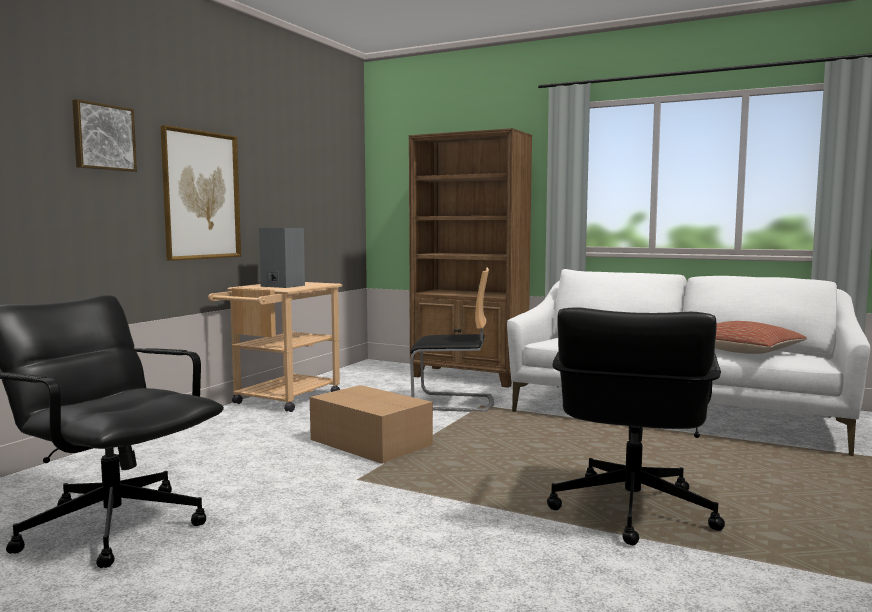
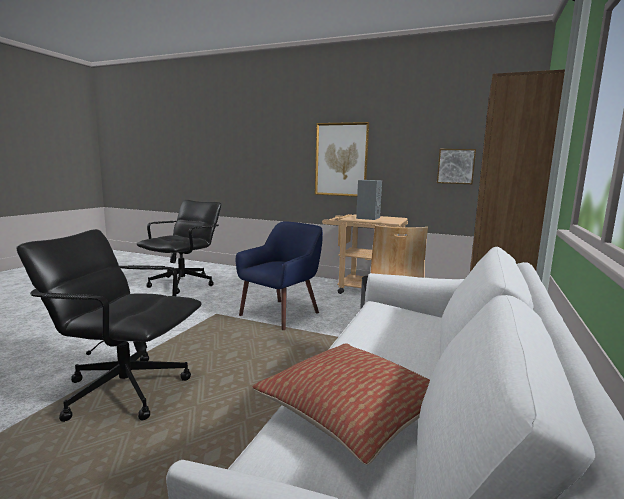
camera: 85 degrees right, 5 degrees up
picture [72,99,137,172] -> picture moved to [437,149,476,184]
cardboard box [310,385,433,464] -> blue armchair [236,221,323,330]

